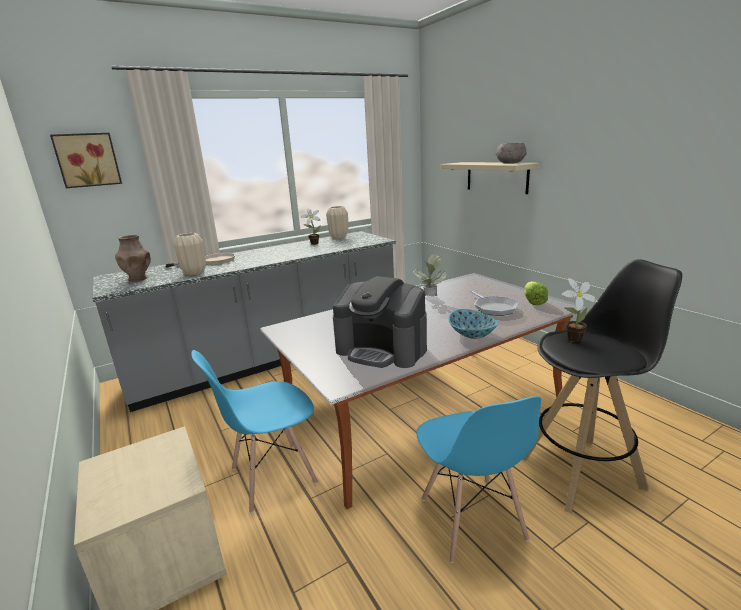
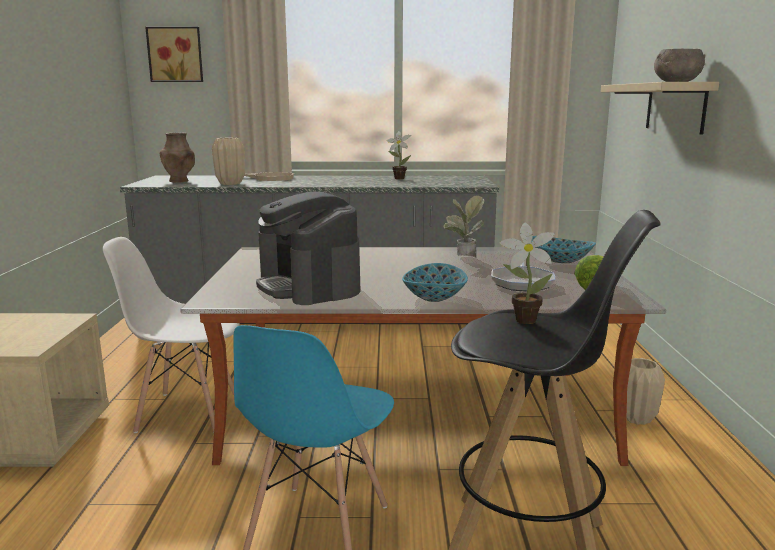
camera: 30 degrees right, 5 degrees down
blue chair [191,350,318,513] -> white chair [103,237,240,433]
beige vase [326,206,348,239] -> beige vase moved to [626,358,665,425]
none -> bowl [531,236,596,263]

